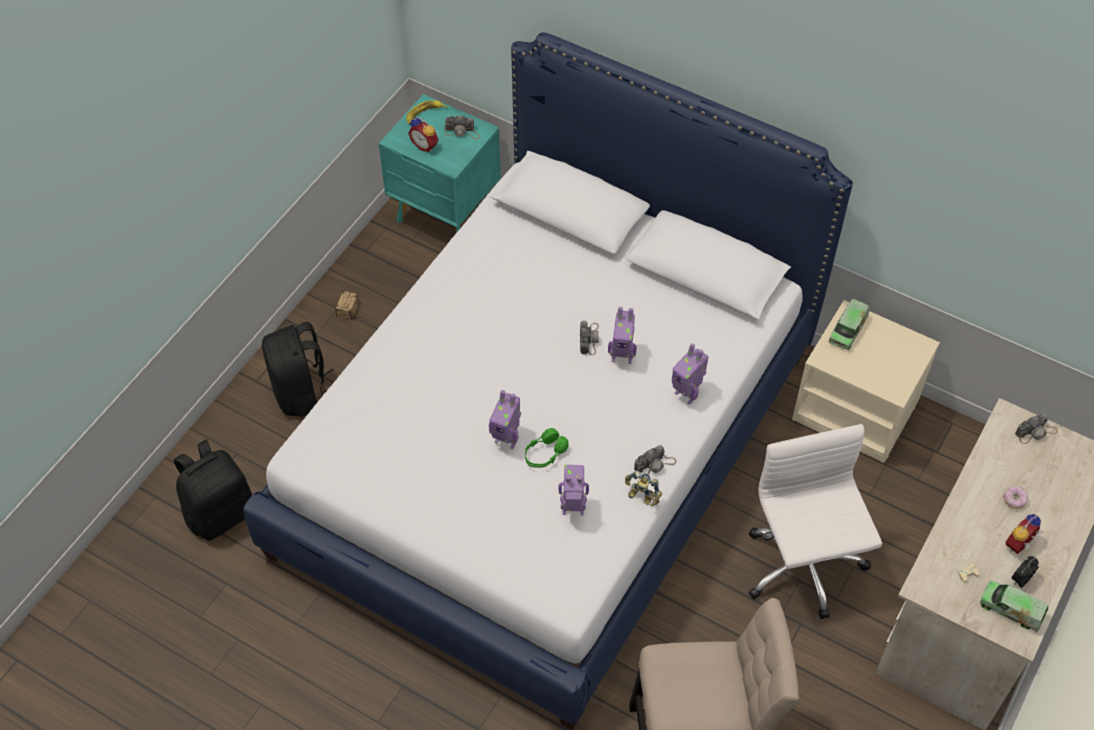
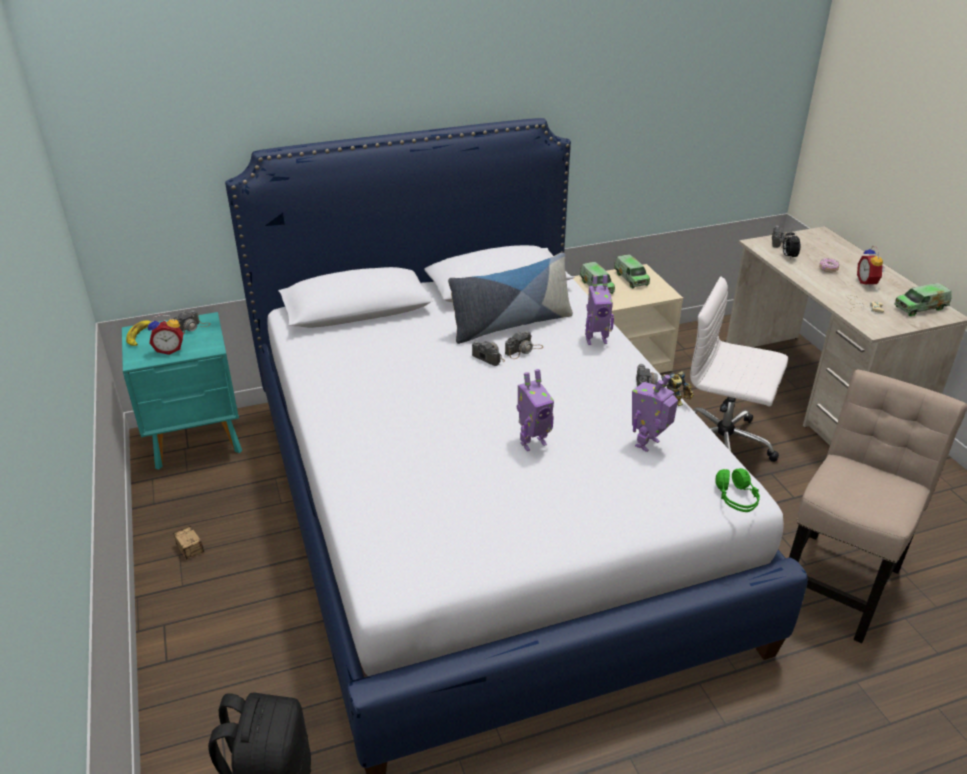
camera: 50 degrees left, 20 degrees down
black backpack [262,322,334,417] -> none
green headphones [525,428,569,468] -> green headphones moved to [715,468,760,512]
toy robot [608,307,637,364] -> camera [505,331,543,359]
alarm clock [1012,556,1039,588] -> alarm clock moved to [783,229,800,259]
none -> pillow [448,253,573,344]
none -> toy truck [614,254,650,288]

